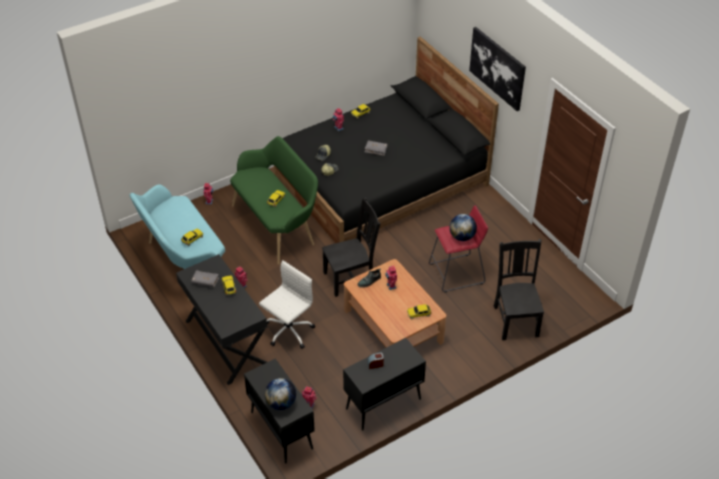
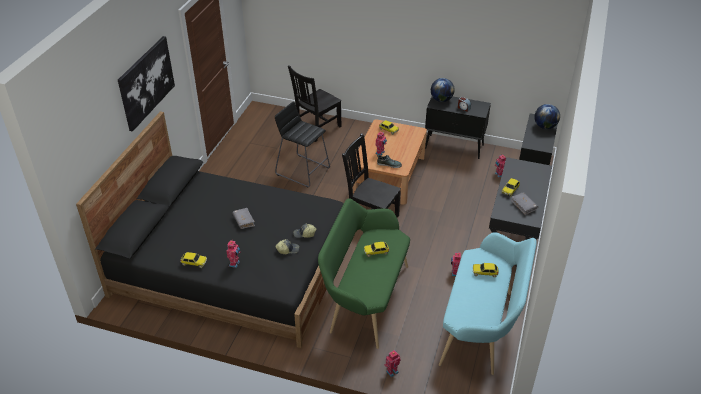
camera: 130 degrees left, 5 degrees down
white office chair [259,260,315,349] -> none
red stool [429,205,488,293] -> black stool [275,101,330,187]
globe [450,214,477,241] -> globe moved to [431,78,455,102]

